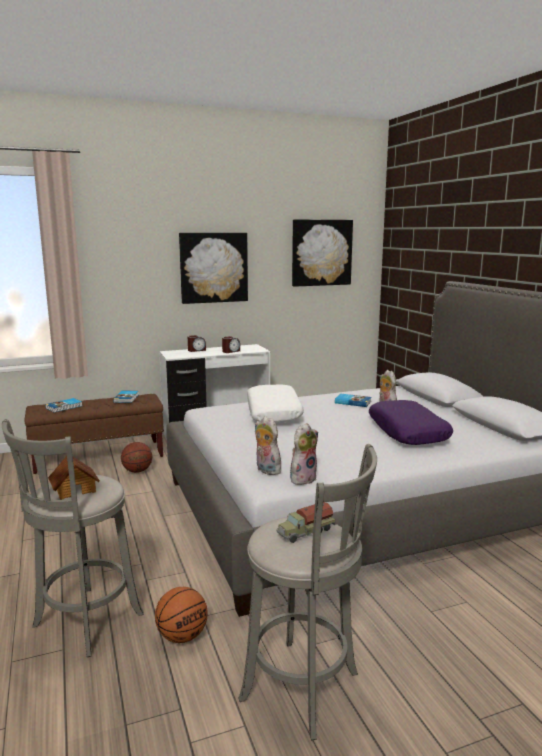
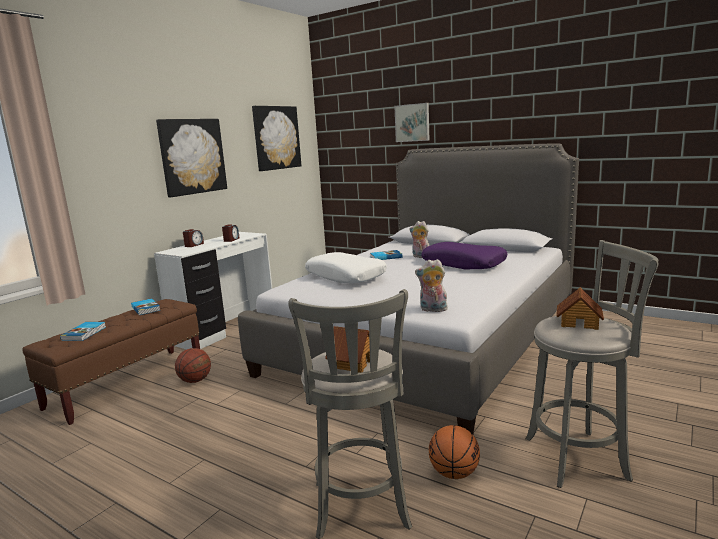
camera: 35 degrees left, 0 degrees up
toy truck [277,502,336,543] -> toy house [556,287,604,330]
plush toy [290,423,318,485] -> none
none -> picture [394,103,429,142]

